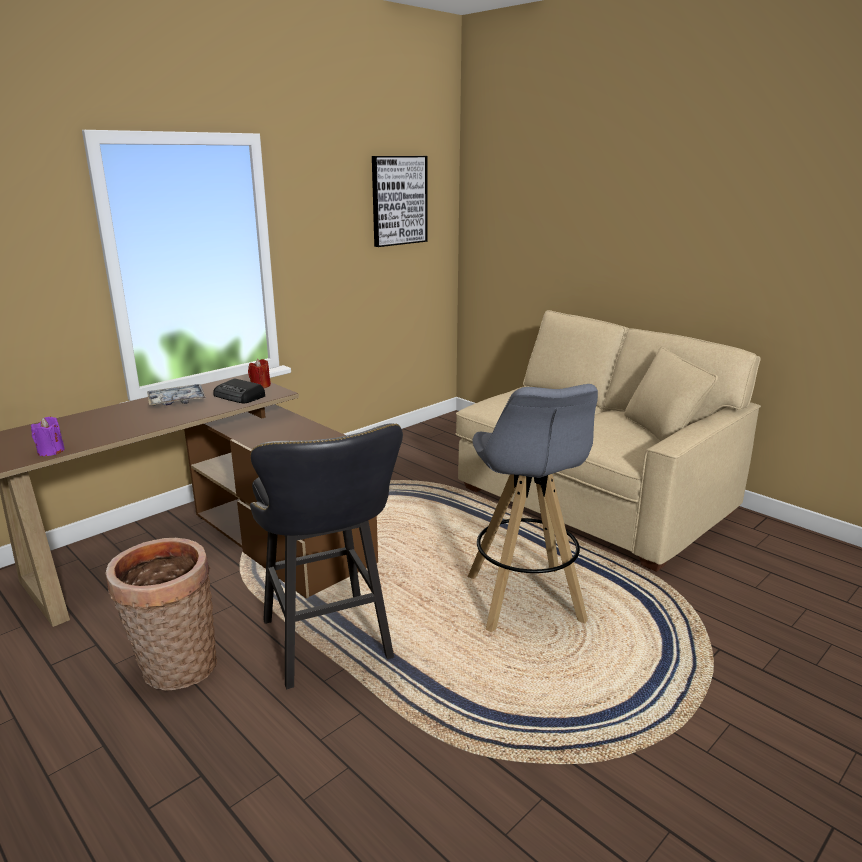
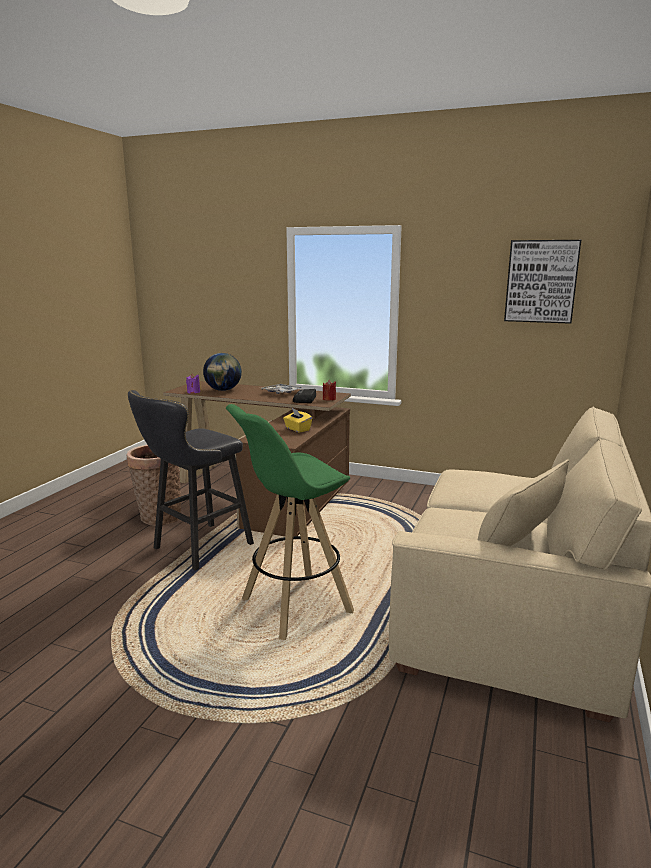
camera: 65 degrees right, 5 degrees down
grey stool [468,384,598,632] -> green stool [226,404,354,640]
none -> globe [203,353,242,391]
none -> yellow tissue box [283,408,312,433]

